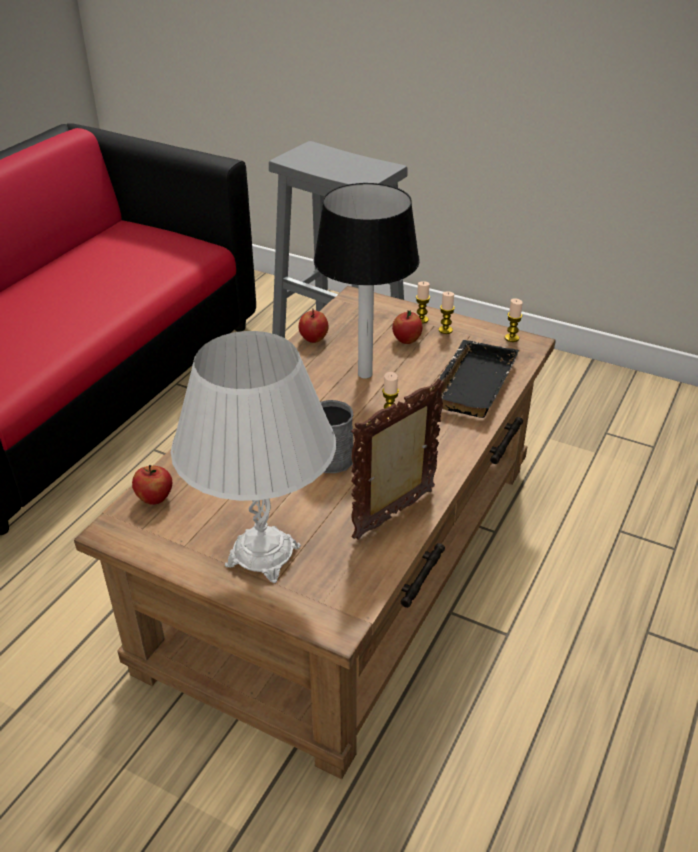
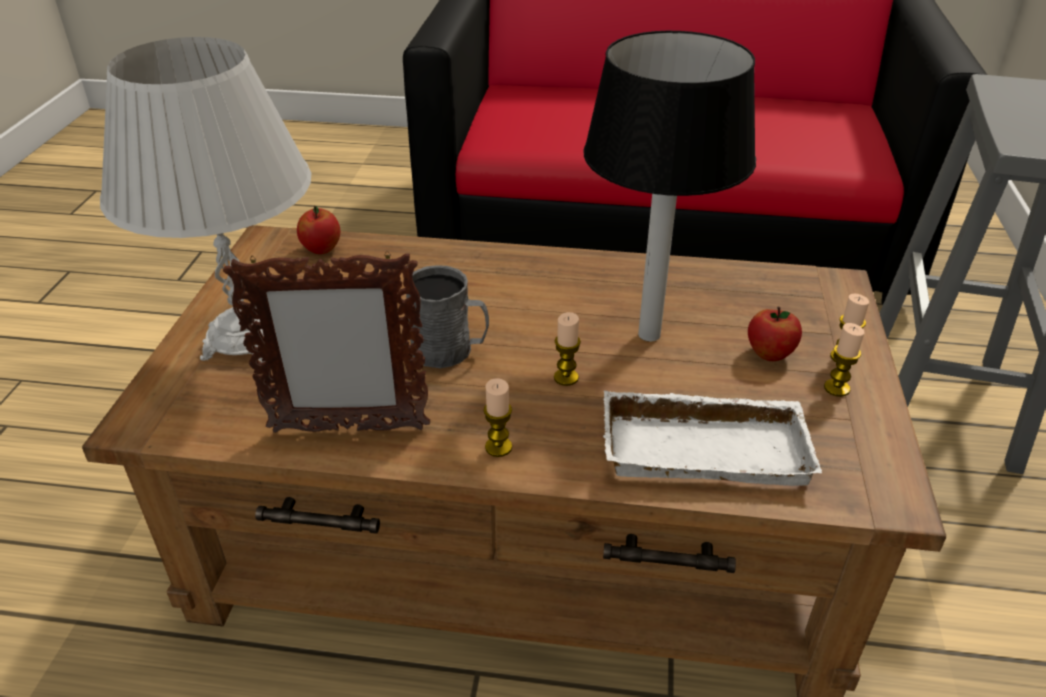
camera: 70 degrees right, 0 degrees up
apple [299,308,328,343] -> none
picture frame [351,378,445,540] -> picture frame turned 150 degrees clockwise [223,251,430,433]
black tray [439,340,519,418] -> white tray [603,391,822,486]
candle [505,298,523,342] -> candle moved to [483,378,512,457]

